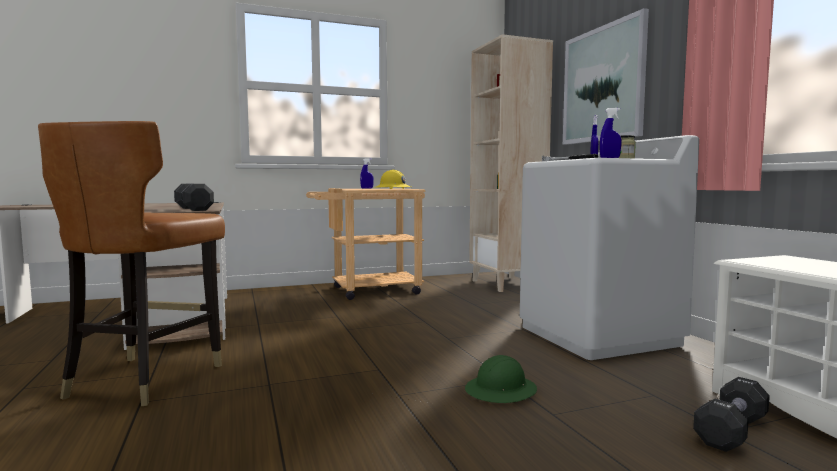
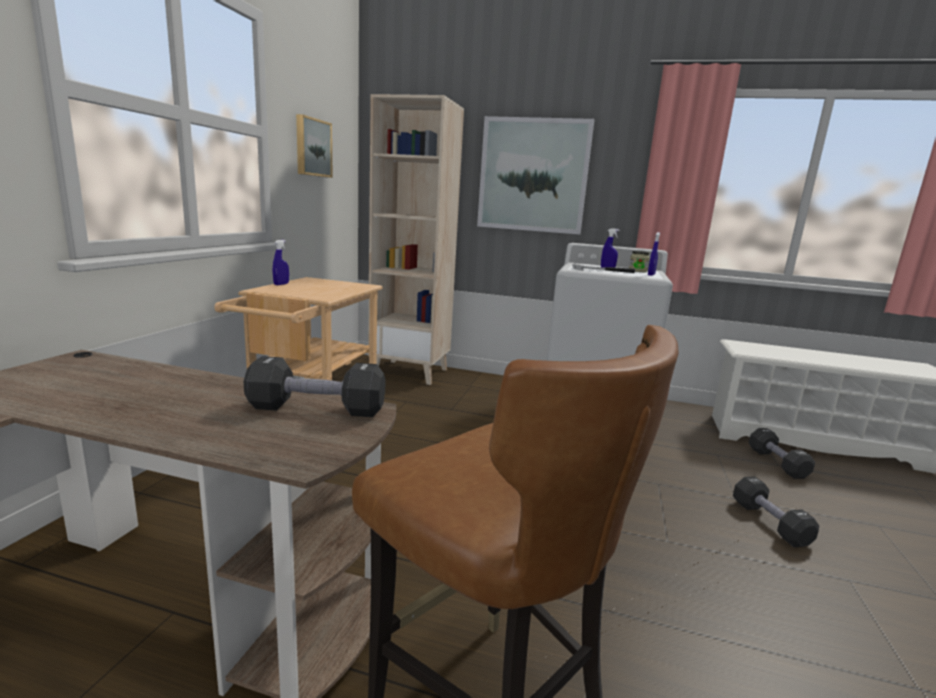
camera: 55 degrees left, 10 degrees up
yellow hard hat [374,170,411,189] -> none
green hard hat [465,355,537,403] -> none
none -> picture [296,114,332,178]
none -> black dumbbell [733,476,819,547]

